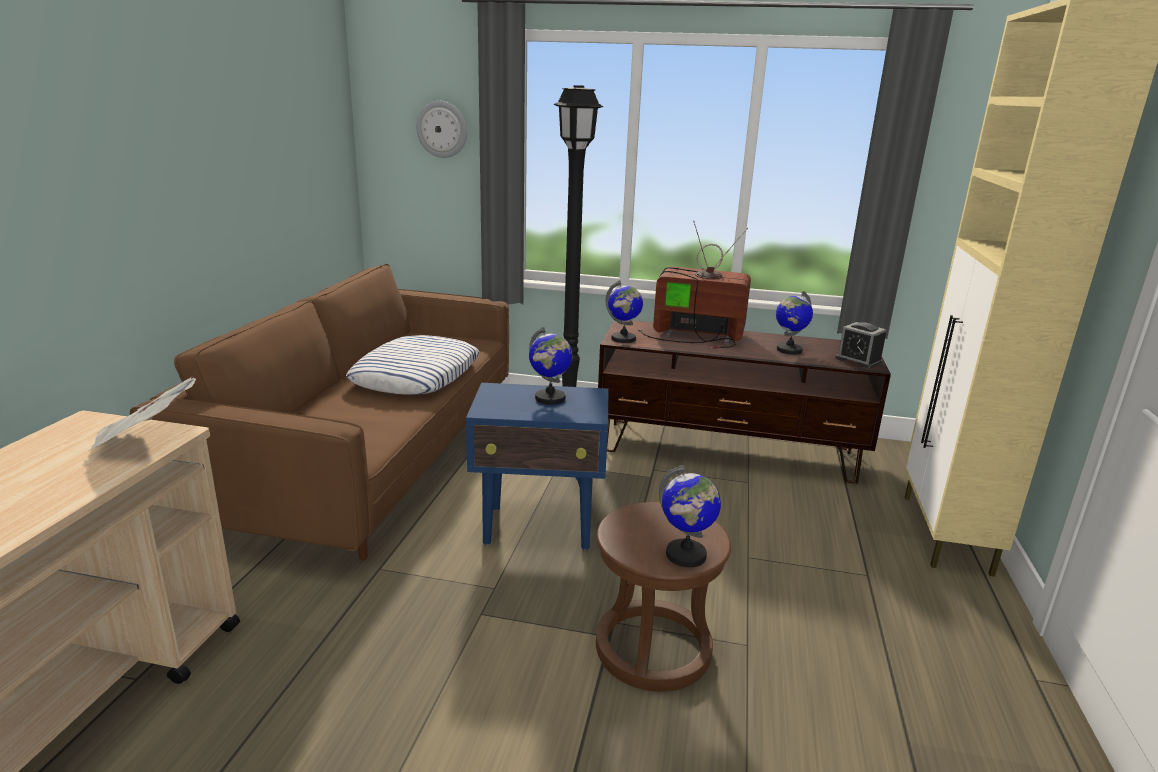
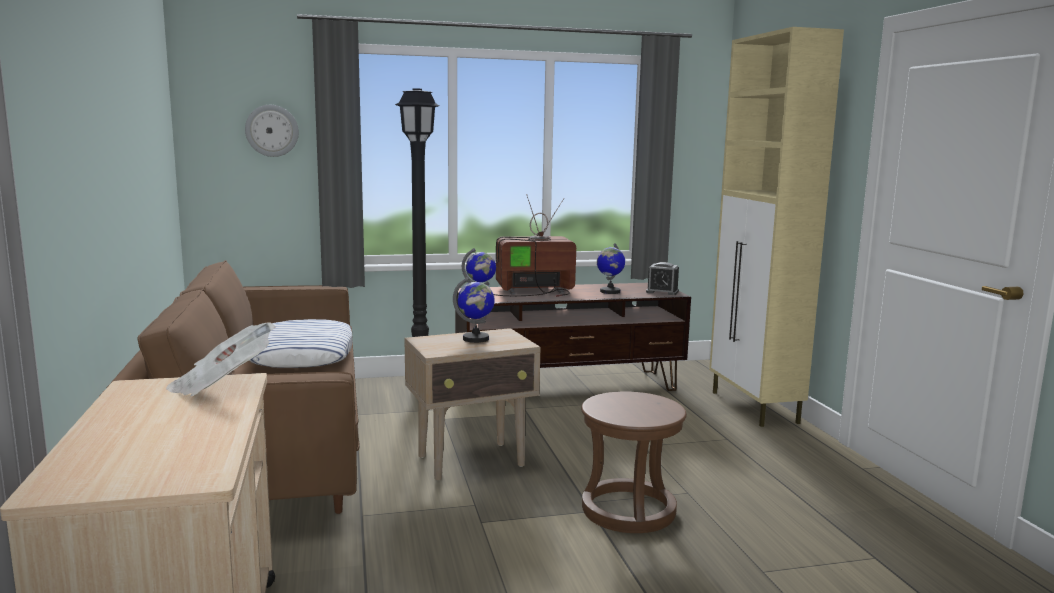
camera: 25 degrees left, 10 degrees down
blue side table [466,383,608,550] -> beige side table [404,328,540,481]
globe [659,465,721,567] -> none

